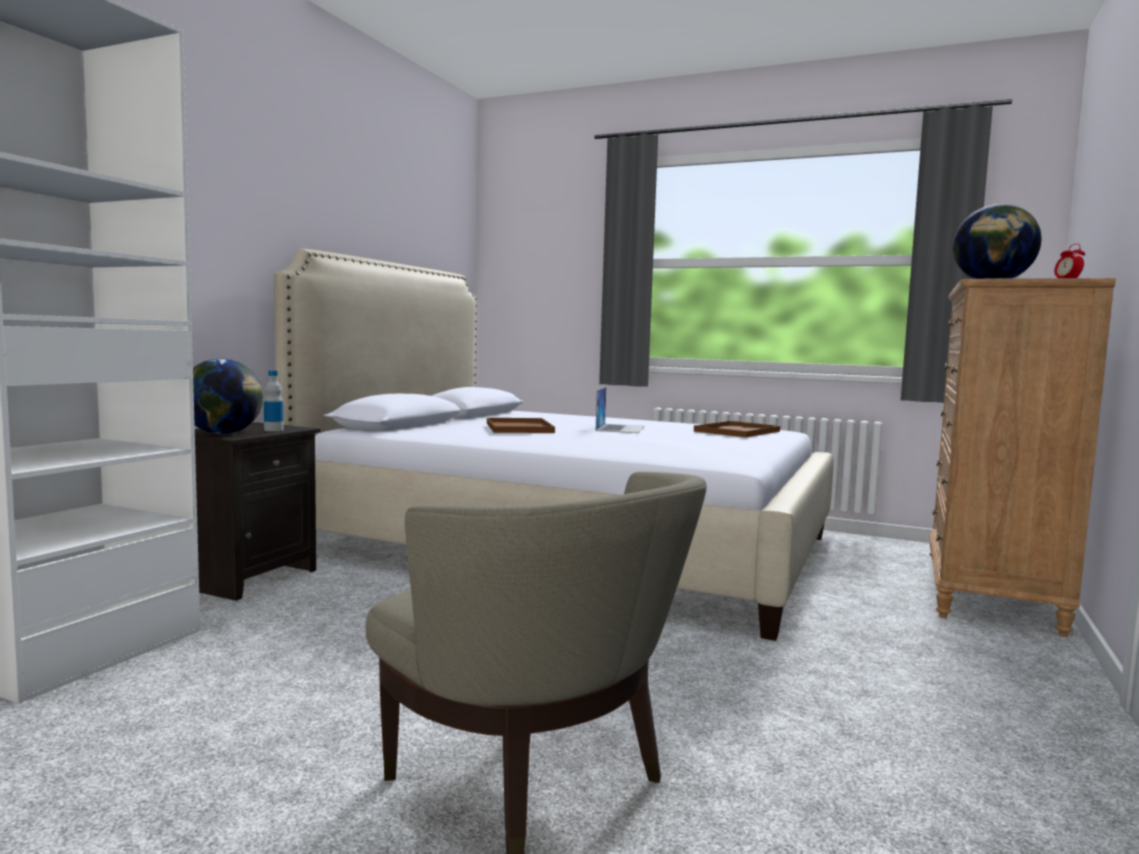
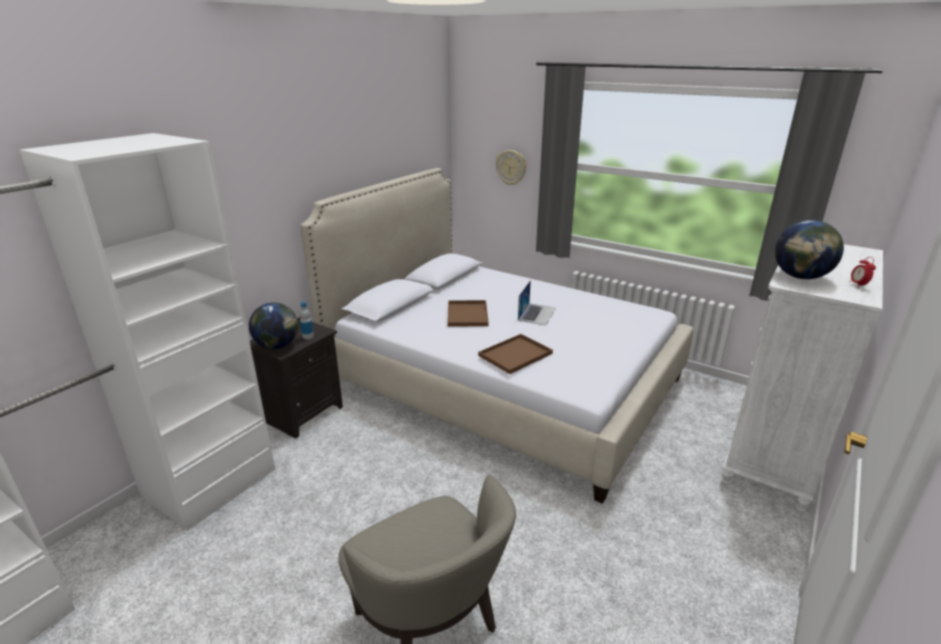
camera: 10 degrees right, 20 degrees up
brown tray [694,421,780,437] -> brown tray moved to [478,334,553,374]
brown dresser [930,278,1116,637] -> white dresser [721,244,883,514]
none -> wall clock [496,150,526,186]

